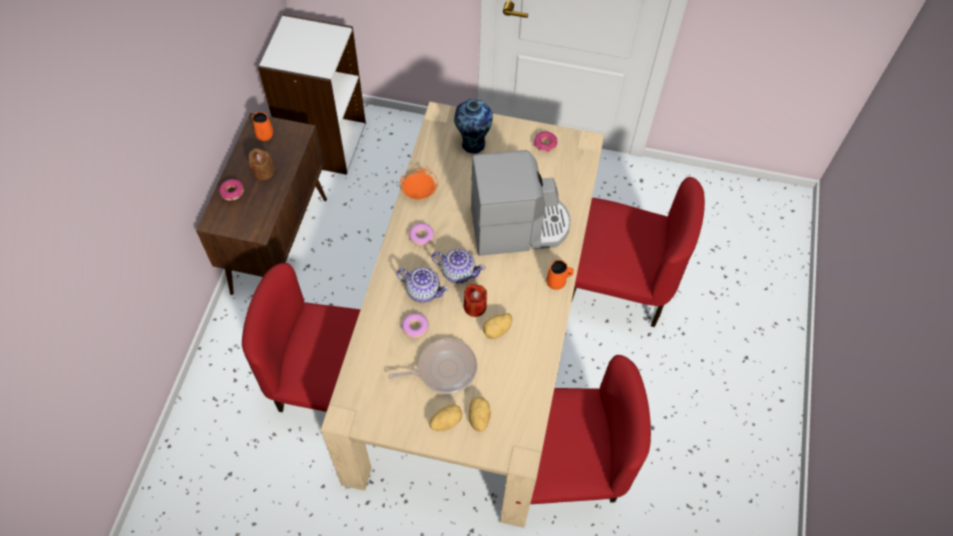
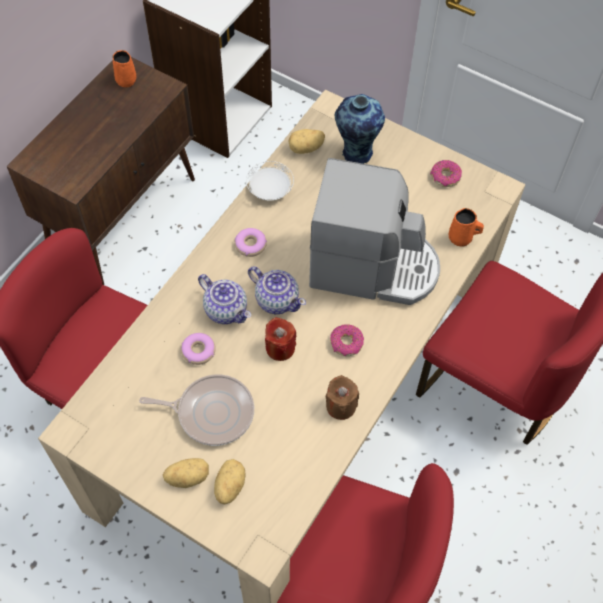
camera: 20 degrees right, 0 degrees up
donut [219,179,244,201] -> donut moved to [330,324,364,356]
brown candle [249,148,275,180] -> brown candle moved to [326,375,359,420]
orange plate [400,168,438,200] -> white plate [246,161,294,201]
potato [483,313,512,339] -> potato moved to [288,129,325,154]
orange mug [546,260,574,290] -> orange mug moved to [449,208,484,247]

